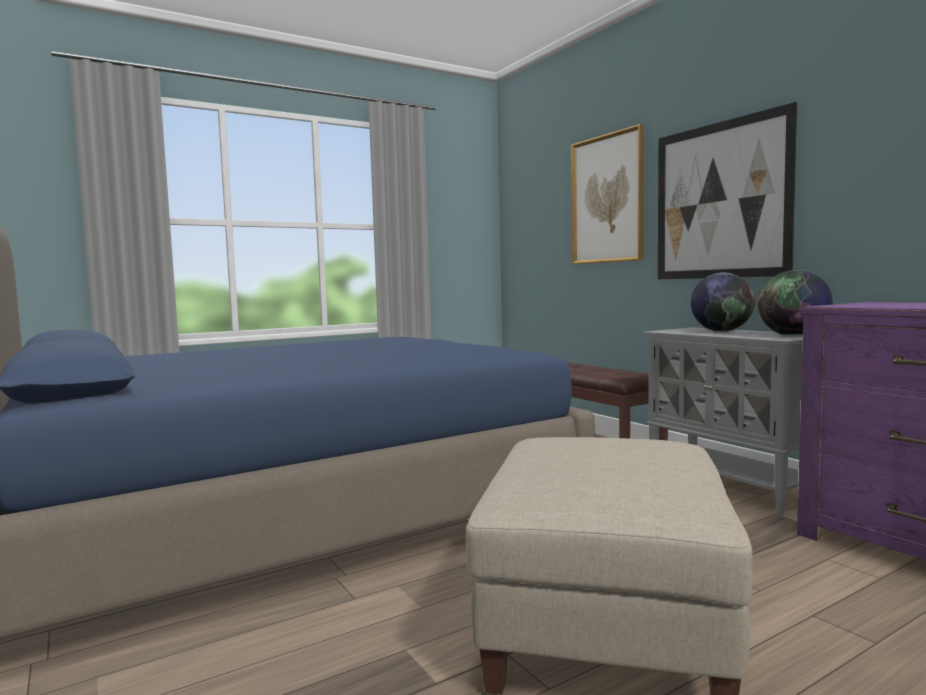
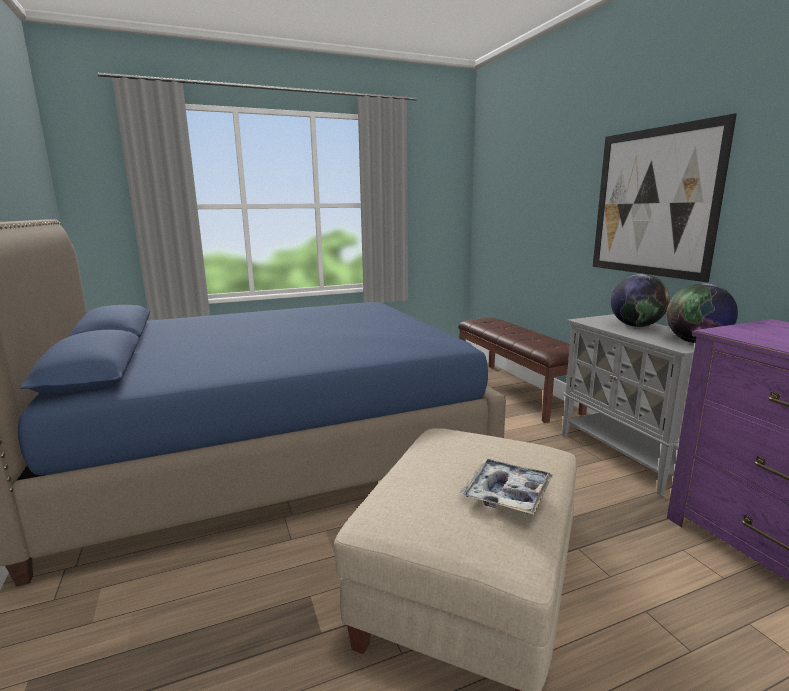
camera: 10 degrees right, 10 degrees up
picture [571,124,644,264] -> none
none -> tray [460,459,553,515]

